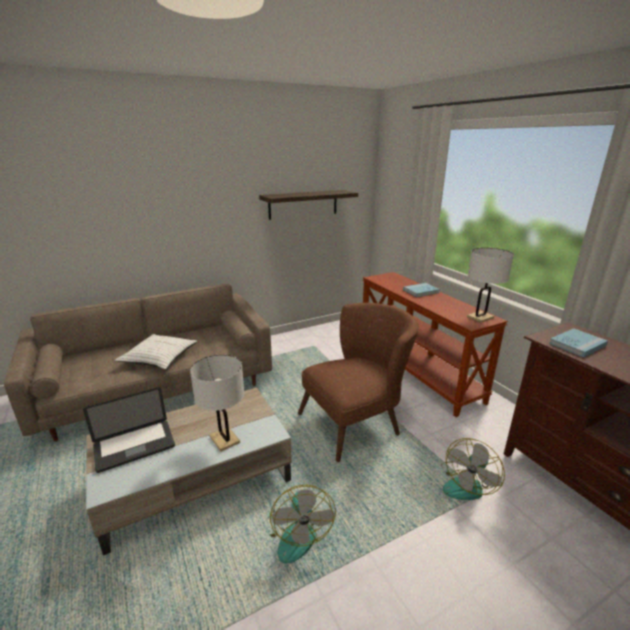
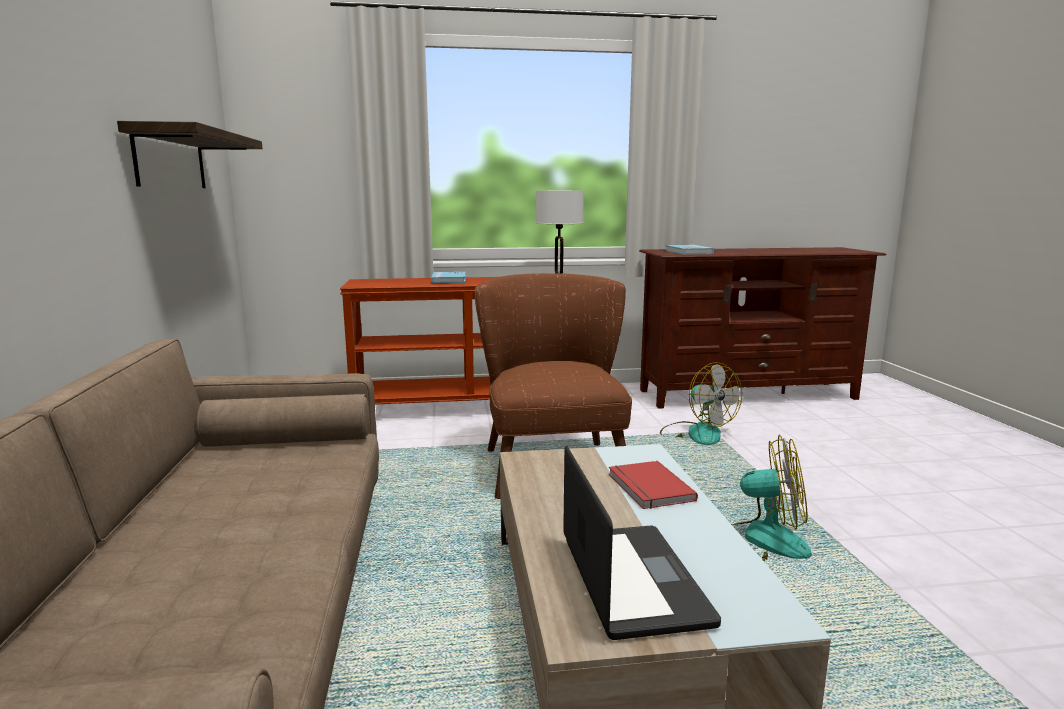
camera: 70 degrees left, 10 degrees down
white pillow [115,334,198,369] -> none
white table lamp [190,355,245,451] -> red book [609,461,698,509]

